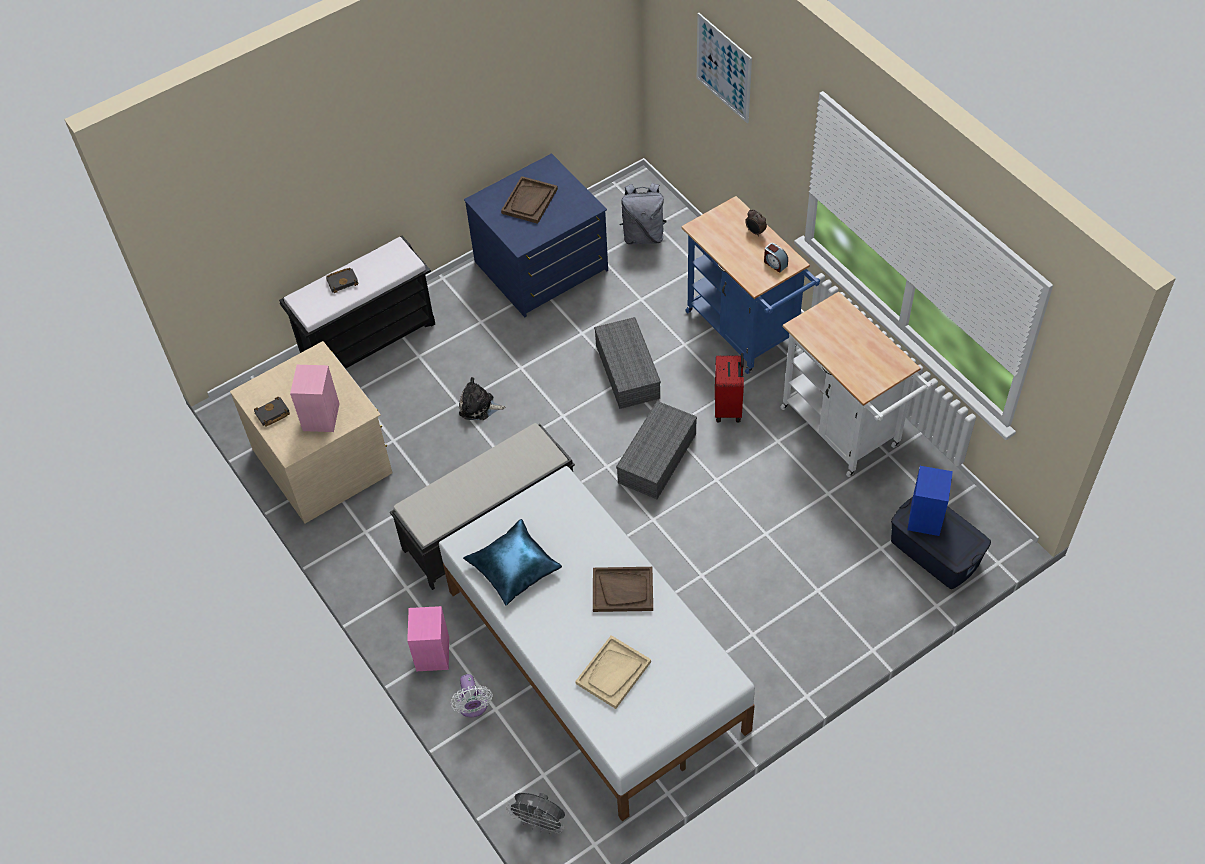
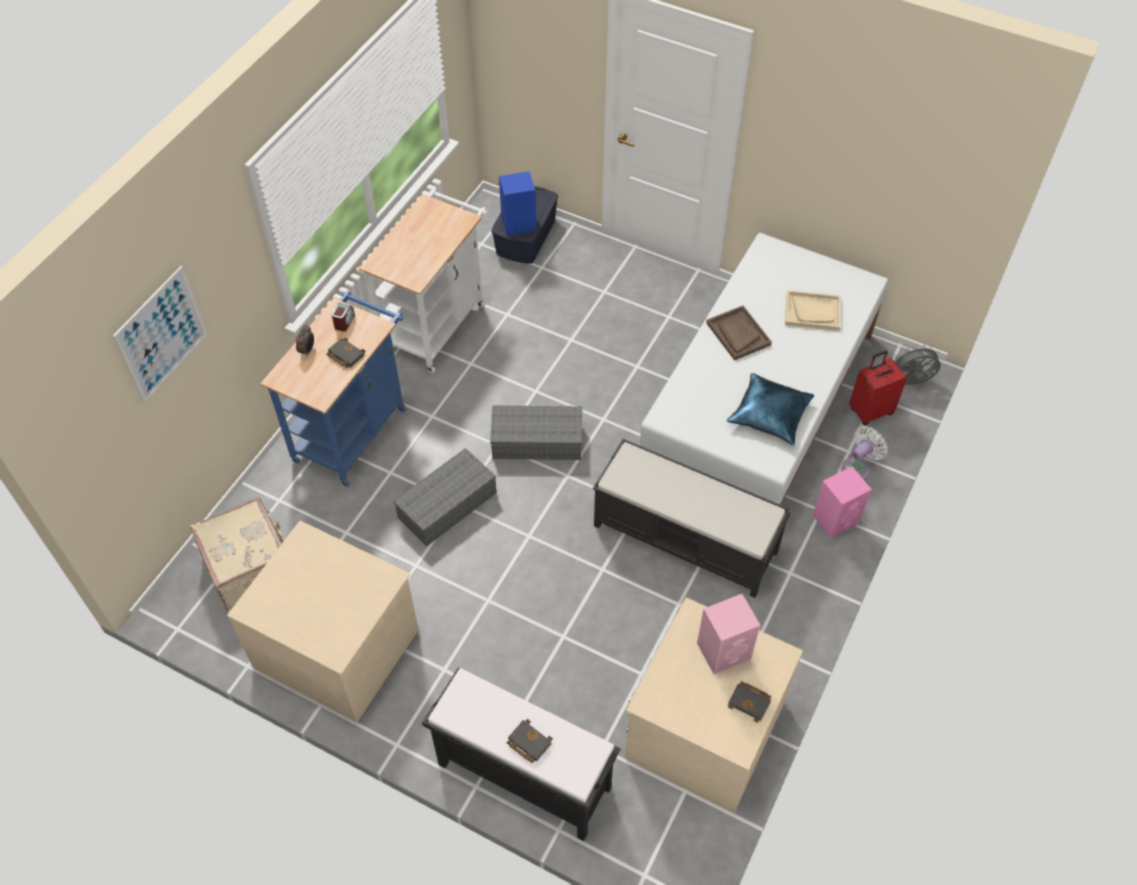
camera: 120 degrees left, 0 degrees up
plush toy [459,377,505,420] -> none
blue dresser [464,154,608,317] -> beige dresser [227,520,419,722]
brown tray [501,176,558,224] -> none
grey fan [506,793,565,834] -> grey fan turned 90 degrees counterclockwise [893,345,941,385]
grey backpack [620,183,667,245] -> beige suitcase [190,497,285,612]
red suitcase [715,353,744,423] -> red suitcase moved to [849,351,907,425]
none -> black book [326,337,366,368]

